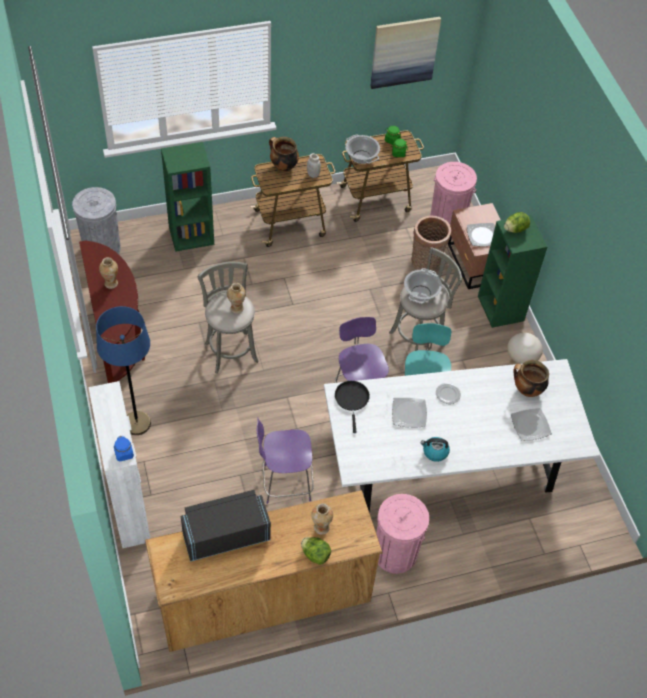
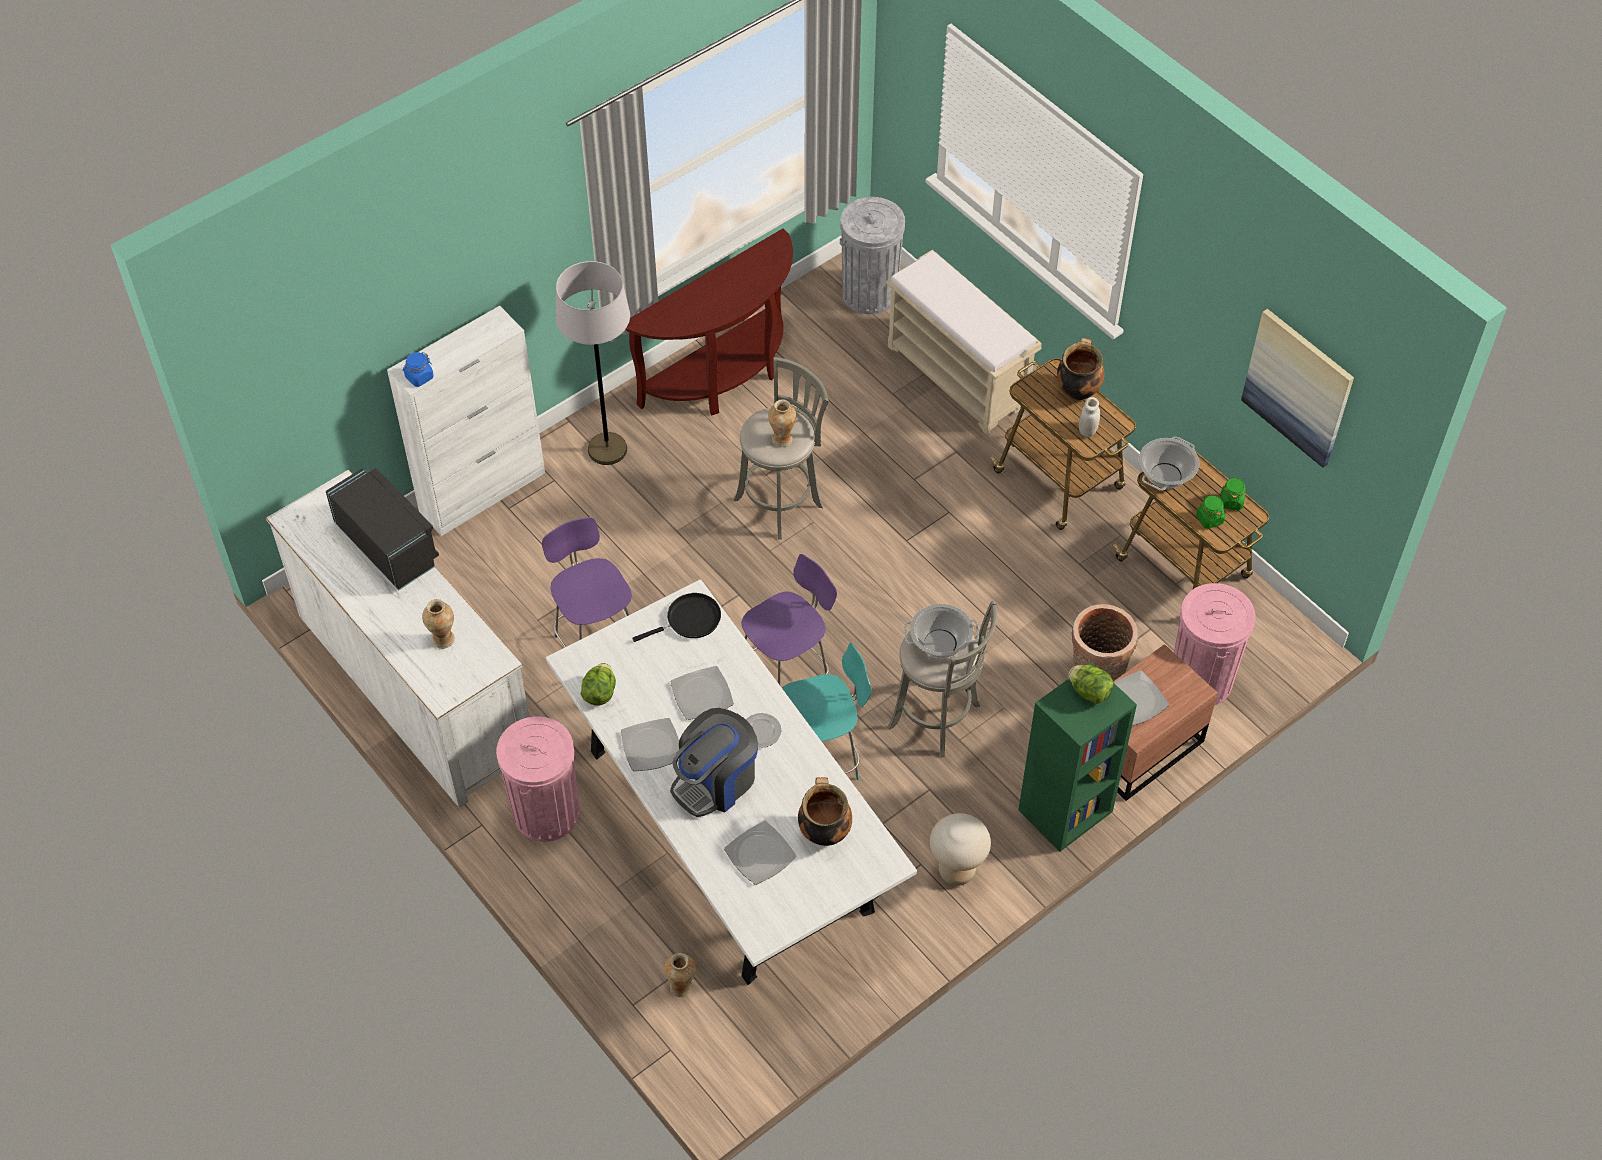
camera: 70 degrees right, 0 degrees up
blue floor lamp [96,306,151,435] -> grey floor lamp [555,261,630,465]
vase [99,257,118,289] -> vase moved to [664,953,696,997]
brown dresser [145,490,383,652] -> white dresser [266,470,529,808]
green bookcase [161,142,214,252] -> beige bench [886,250,1042,435]
lettuce [301,537,331,565] -> lettuce moved to [581,663,616,706]
kettle [420,437,450,462] -> plate [621,718,680,771]
none -> coffee machine [670,708,758,817]

